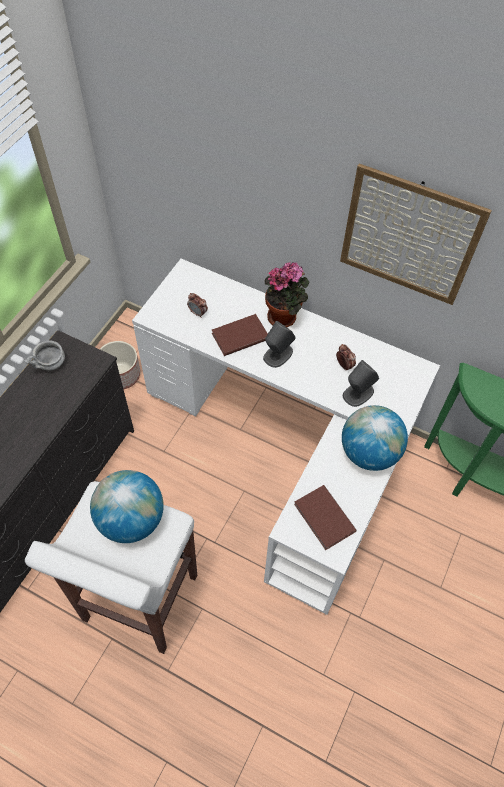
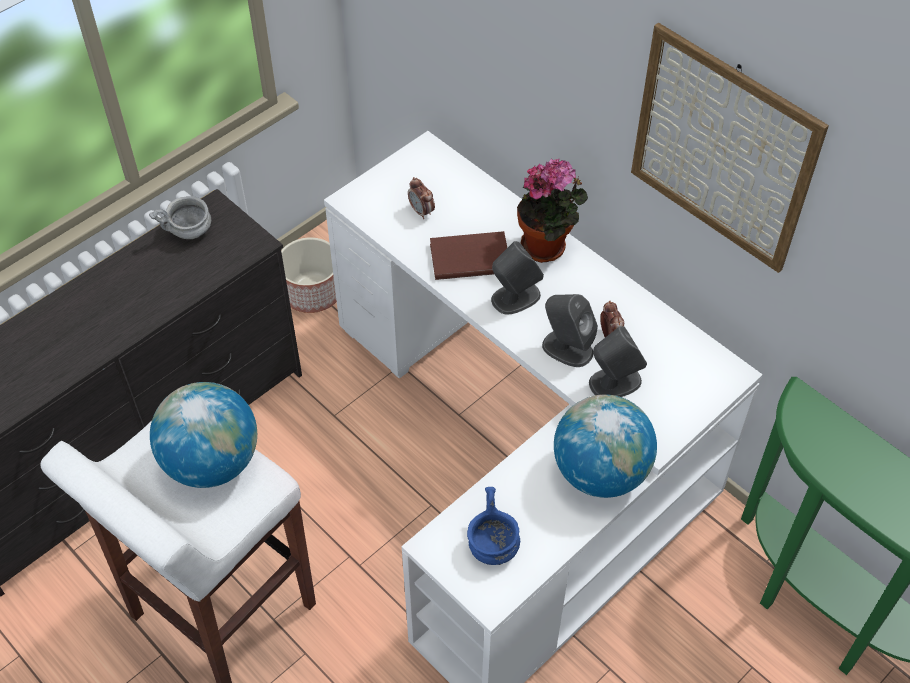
camera: 20 degrees right, 5 degrees down
brown book [294,485,357,550] -> blue bowl [467,487,520,565]
none -> grey speaker [542,294,598,367]

